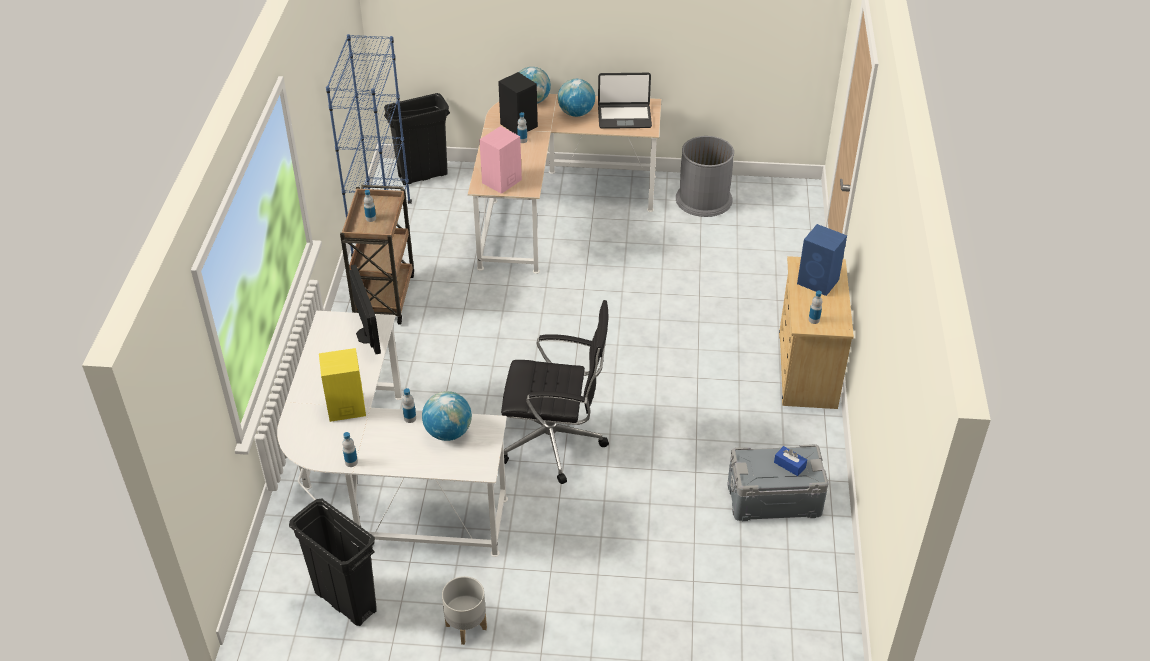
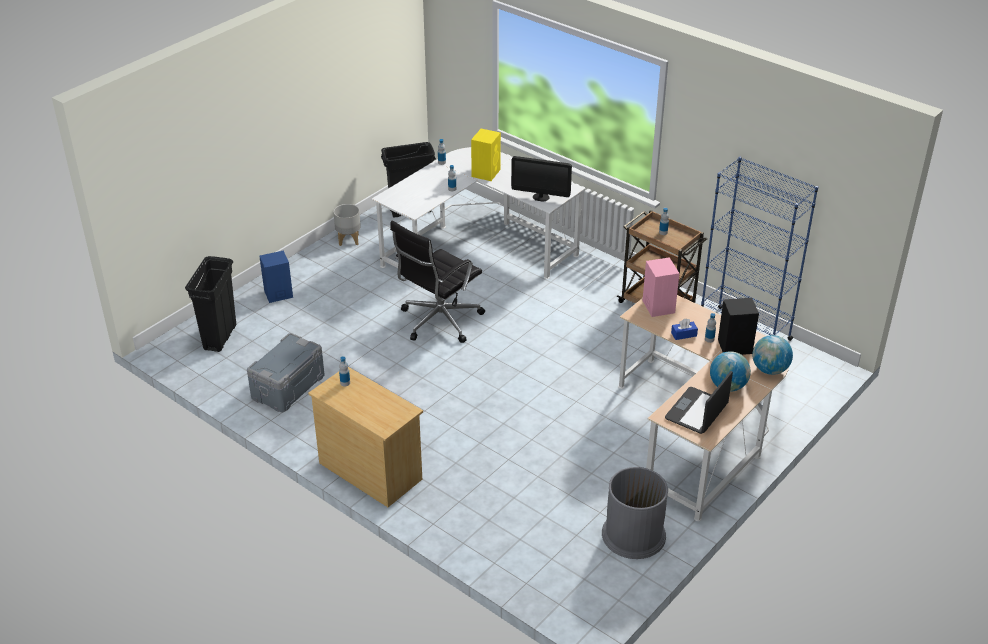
camera: 125 degrees right, 5 degrees down
black trash can [384,93,450,185] -> black trash can moved to [185,256,236,352]
globe [422,391,472,441] -> none
blue tissue box [774,446,807,476] -> blue tissue box moved to [671,318,698,340]
blue speaker [797,224,847,296] -> blue speaker moved to [259,250,293,303]

